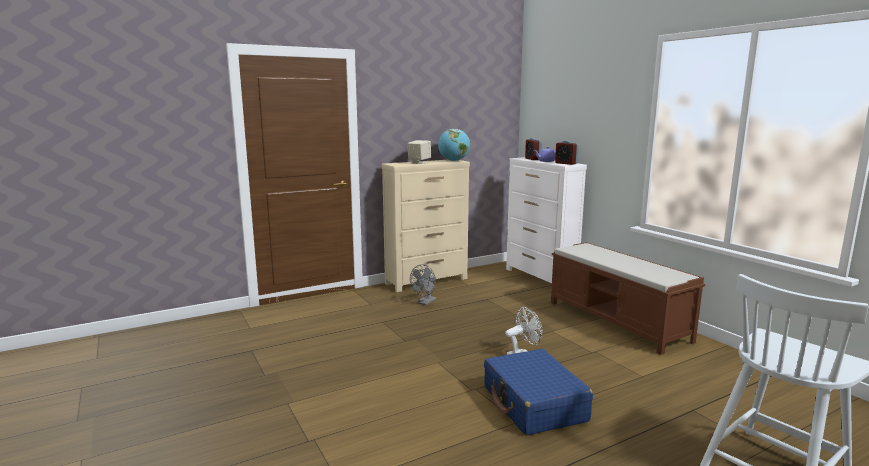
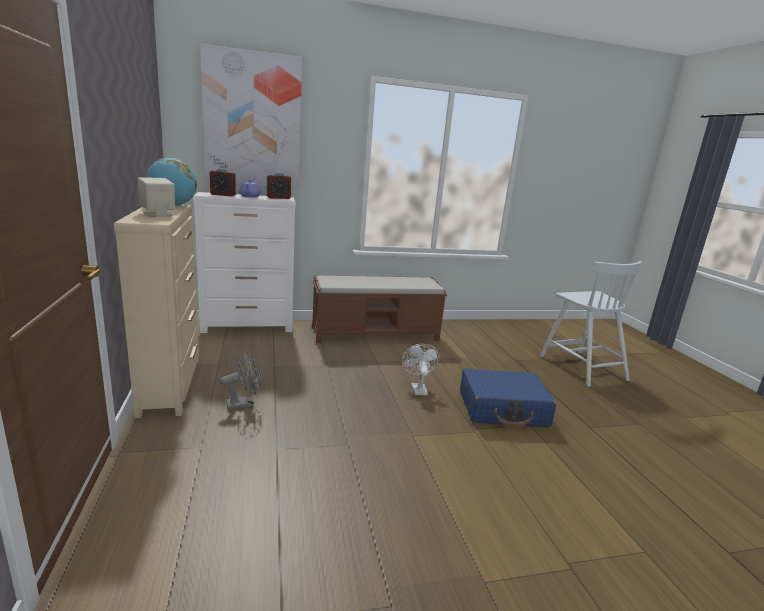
camera: 75 degrees left, 5 degrees up
grey fan [410,264,436,305] -> grey fan turned 75 degrees counterclockwise [220,353,261,410]
none -> picture [200,44,302,188]

